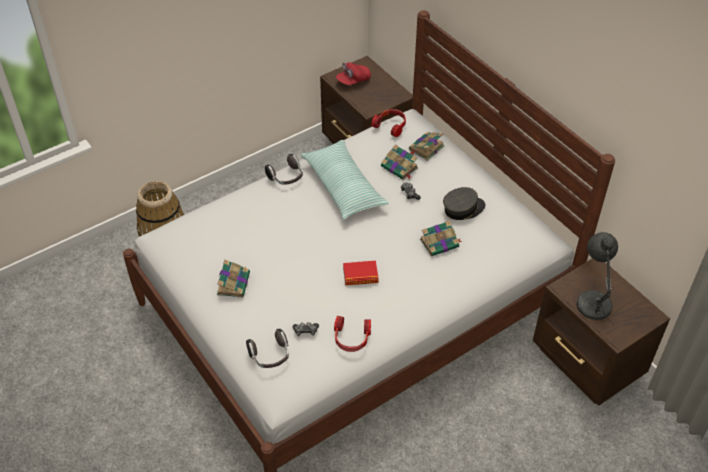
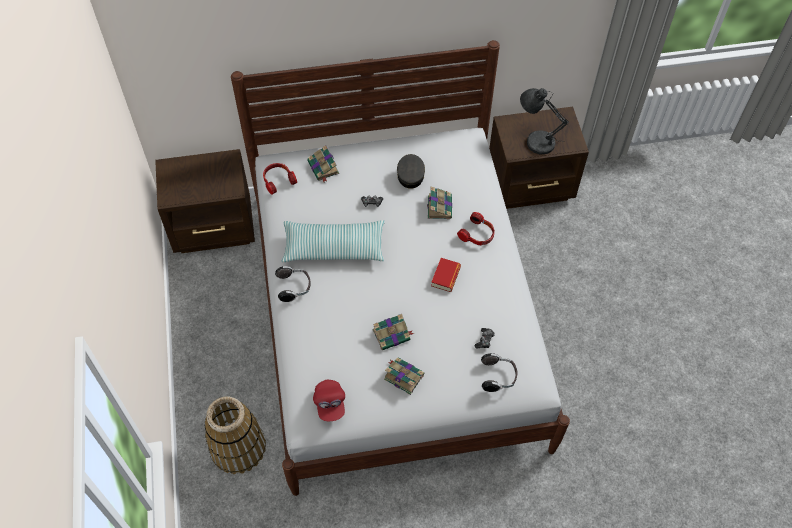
camera: 65 degrees left, 10 degrees up
headphones [334,316,371,352] -> headphones moved to [457,212,495,245]
red cap [336,62,371,85] -> red cap moved to [313,380,345,421]
book [381,145,418,180] -> book moved to [372,314,414,350]

